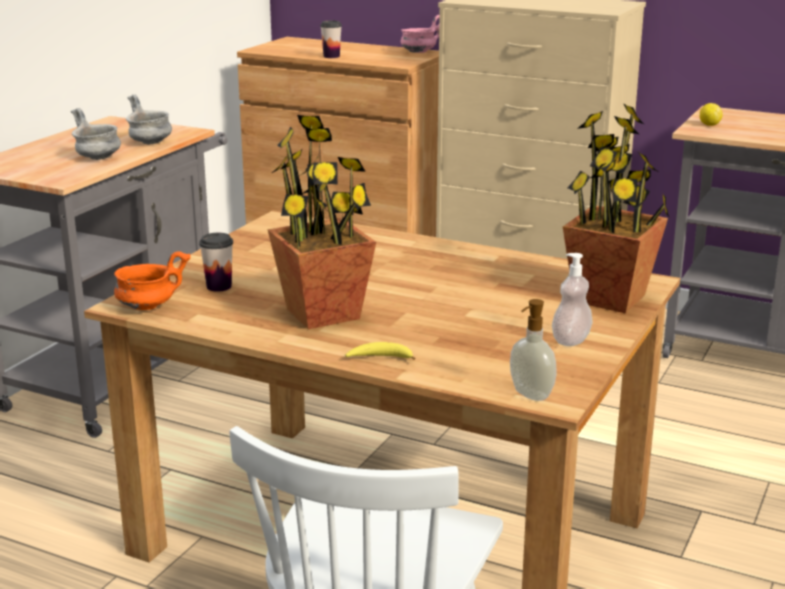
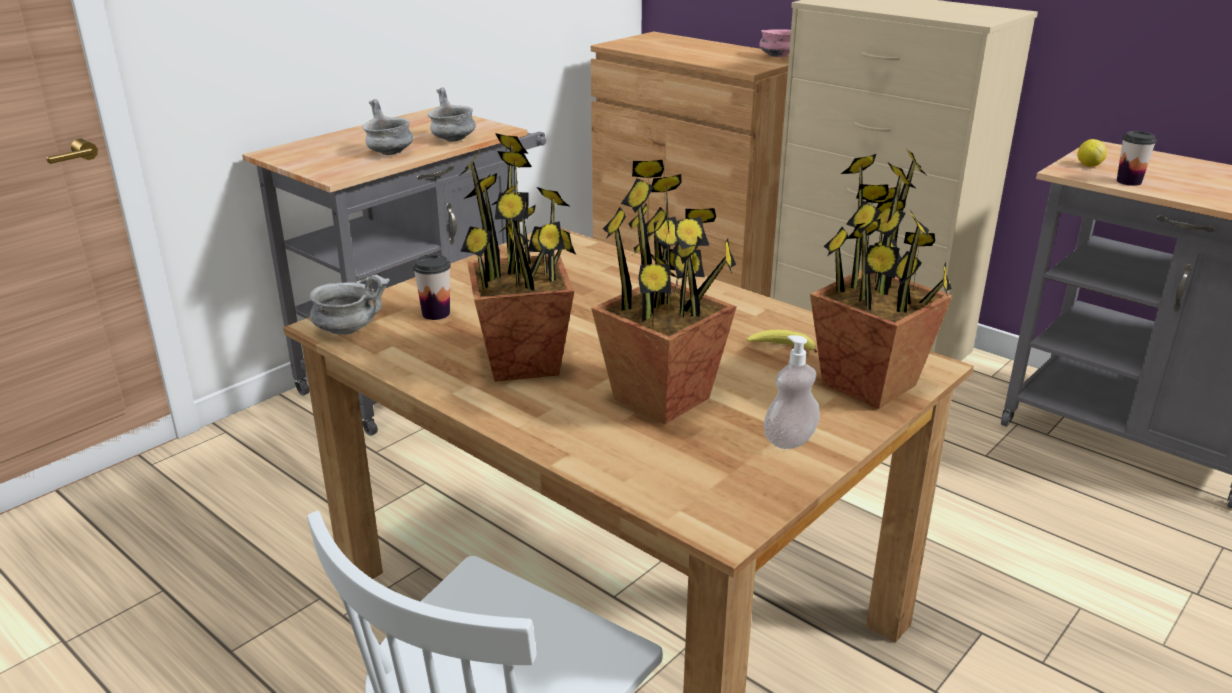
camera: 15 degrees right, 5 degrees up
orange bowl [114,251,191,310] -> grey bowl [310,275,390,335]
cup [320,20,342,58] -> cup moved to [1117,131,1157,186]
banana [345,342,415,360] -> banana moved to [746,330,817,353]
soap dispenser [510,299,556,401] -> none
none -> potted plant [591,160,737,424]

